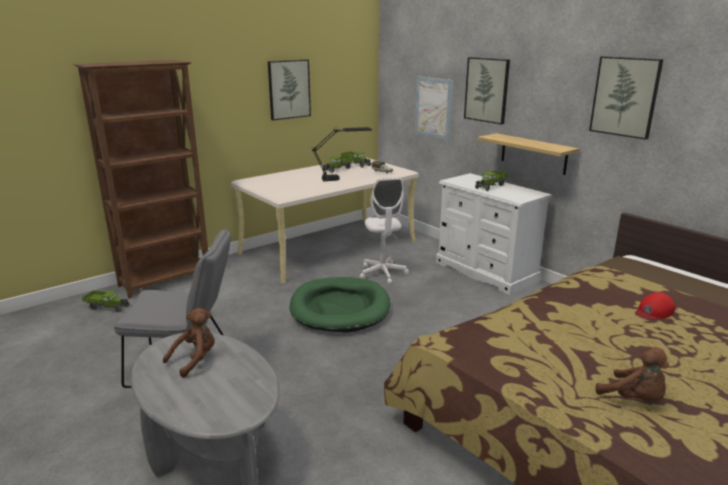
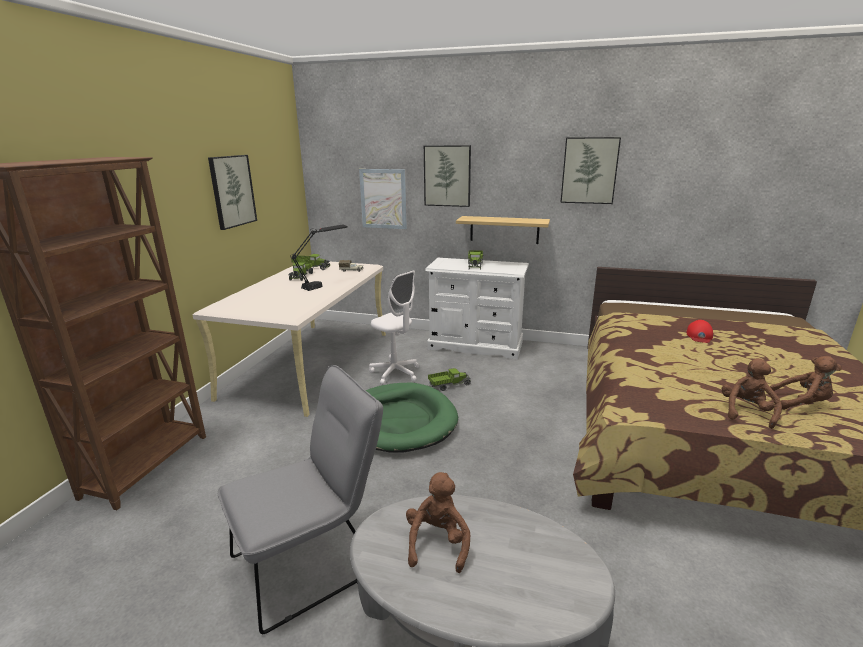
camera: 35 degrees left, 0 degrees up
toy truck [82,290,130,313] -> toy truck moved to [428,368,471,391]
none -> brown plush toy [722,358,782,429]

